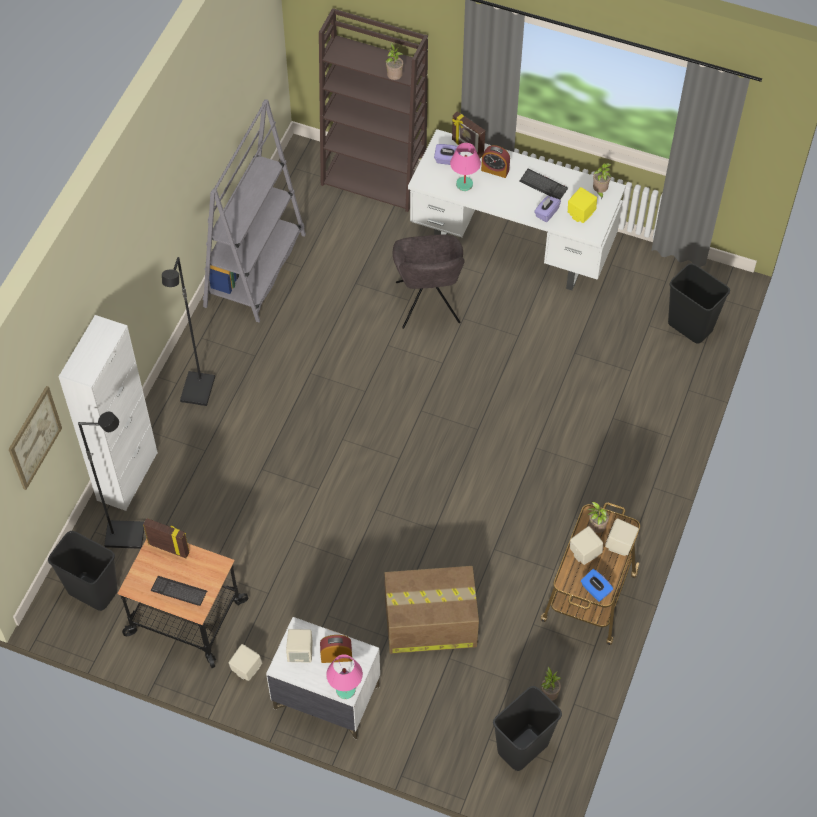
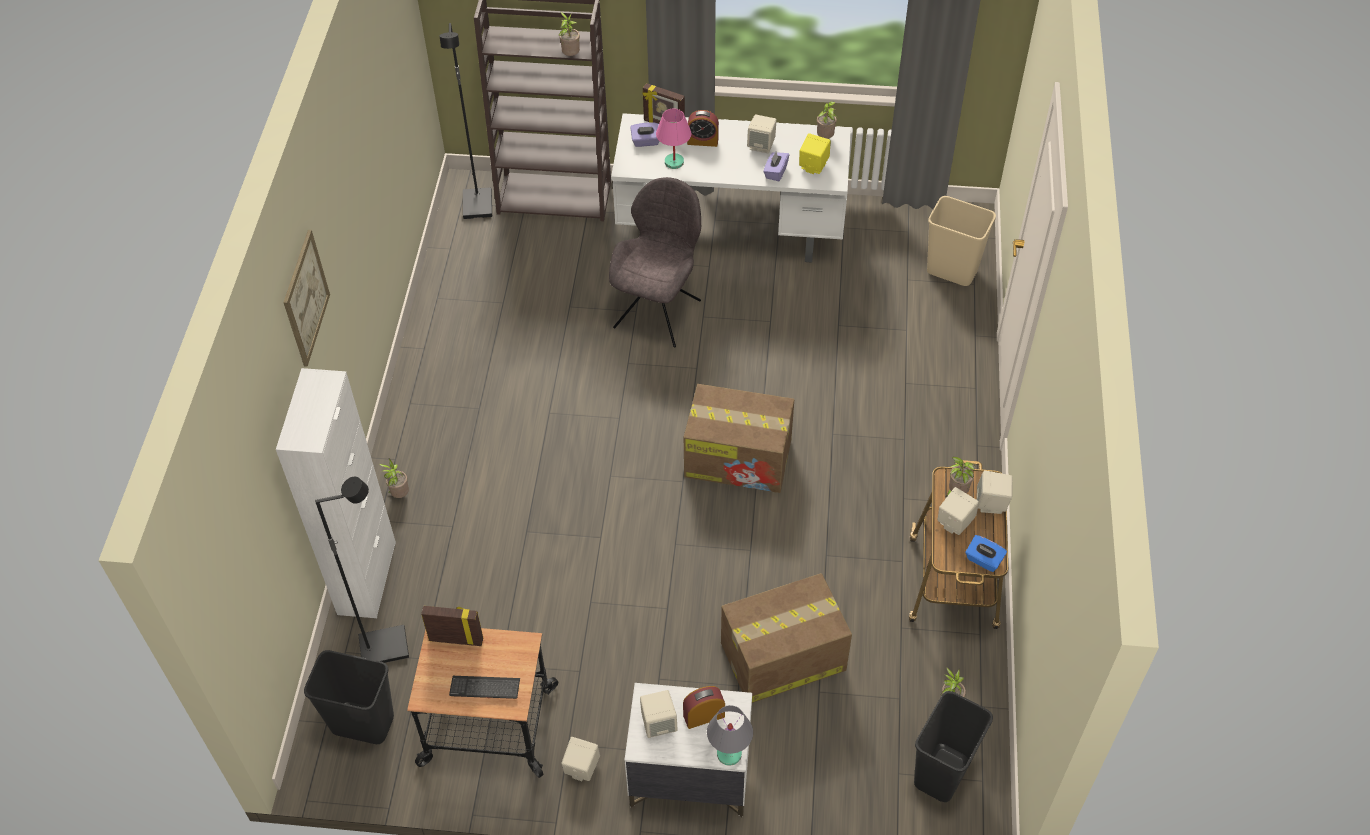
camera: 15 degrees left, 5 degrees down
picture [9,386,62,490] -> picture moved to [283,230,330,367]
black floor lamp [162,257,215,406] -> black floor lamp moved to [440,23,492,219]
grey bookcase [203,99,306,322] -> none
pink table lamp [326,654,363,699] -> grey table lamp [707,705,753,766]
grey chair [393,235,465,329] -> grey chair turned 135 degrees counterclockwise [609,177,701,347]
keyboard [519,169,568,199] -> beige speaker [747,115,777,154]
black trash can [668,263,730,344] -> beige trash can [927,196,996,286]
none -> potted plant [379,459,409,498]
none -> cardboard box [684,384,794,493]

